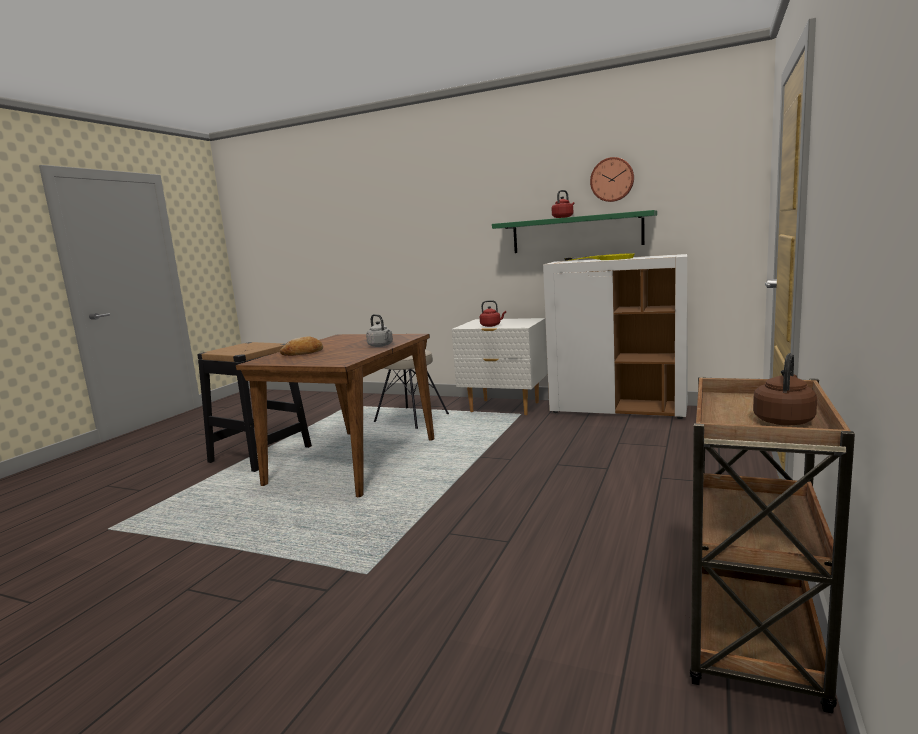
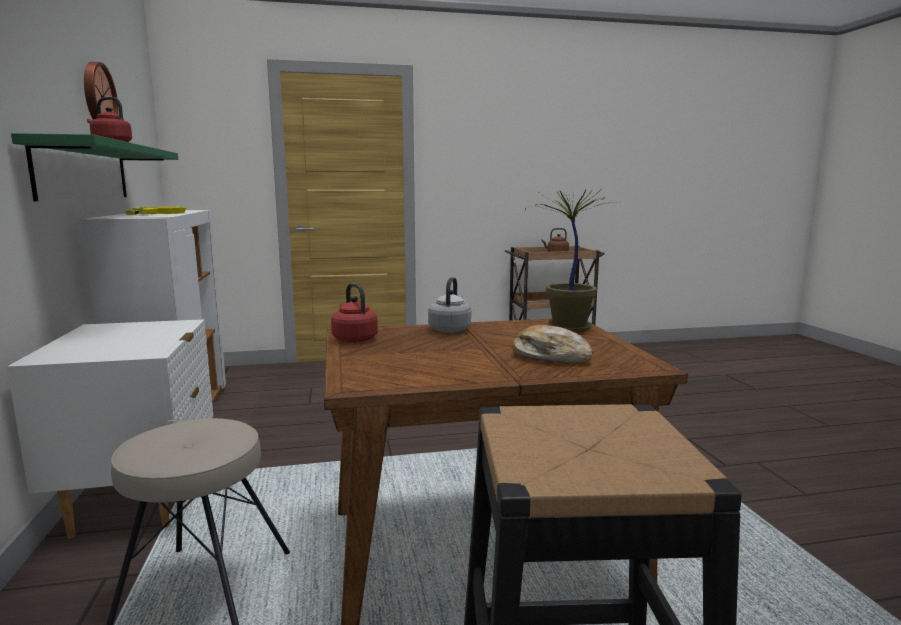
camera: 125 degrees left, 0 degrees up
red kettle [480,300,506,327] -> red kettle moved to [331,283,378,343]
none -> potted plant [525,189,622,333]

